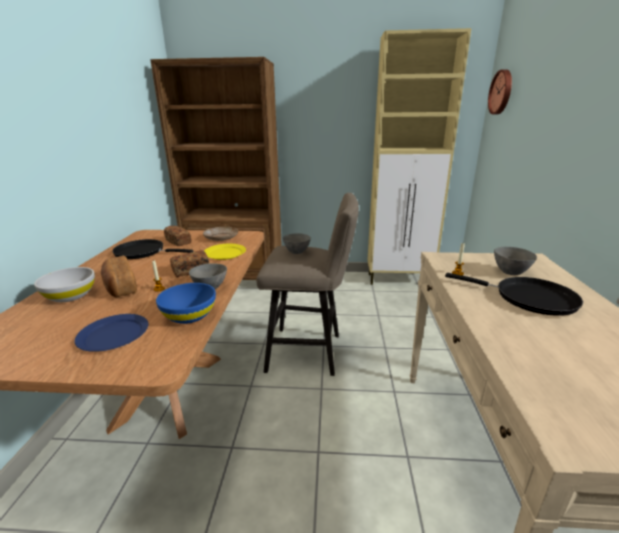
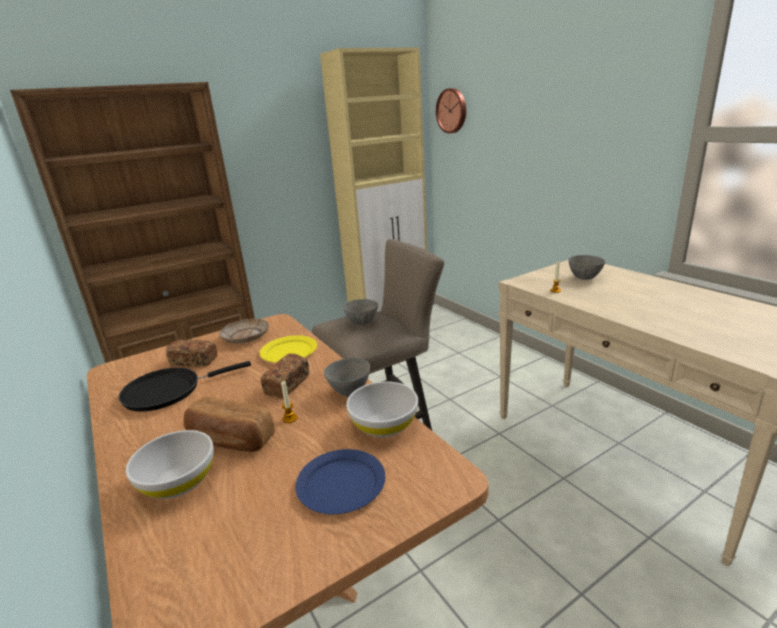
camera: 35 degrees left, 0 degrees up
blue bowl [156,283,216,324] -> white bowl [346,381,418,437]
black frying pan [445,273,583,316] -> none

